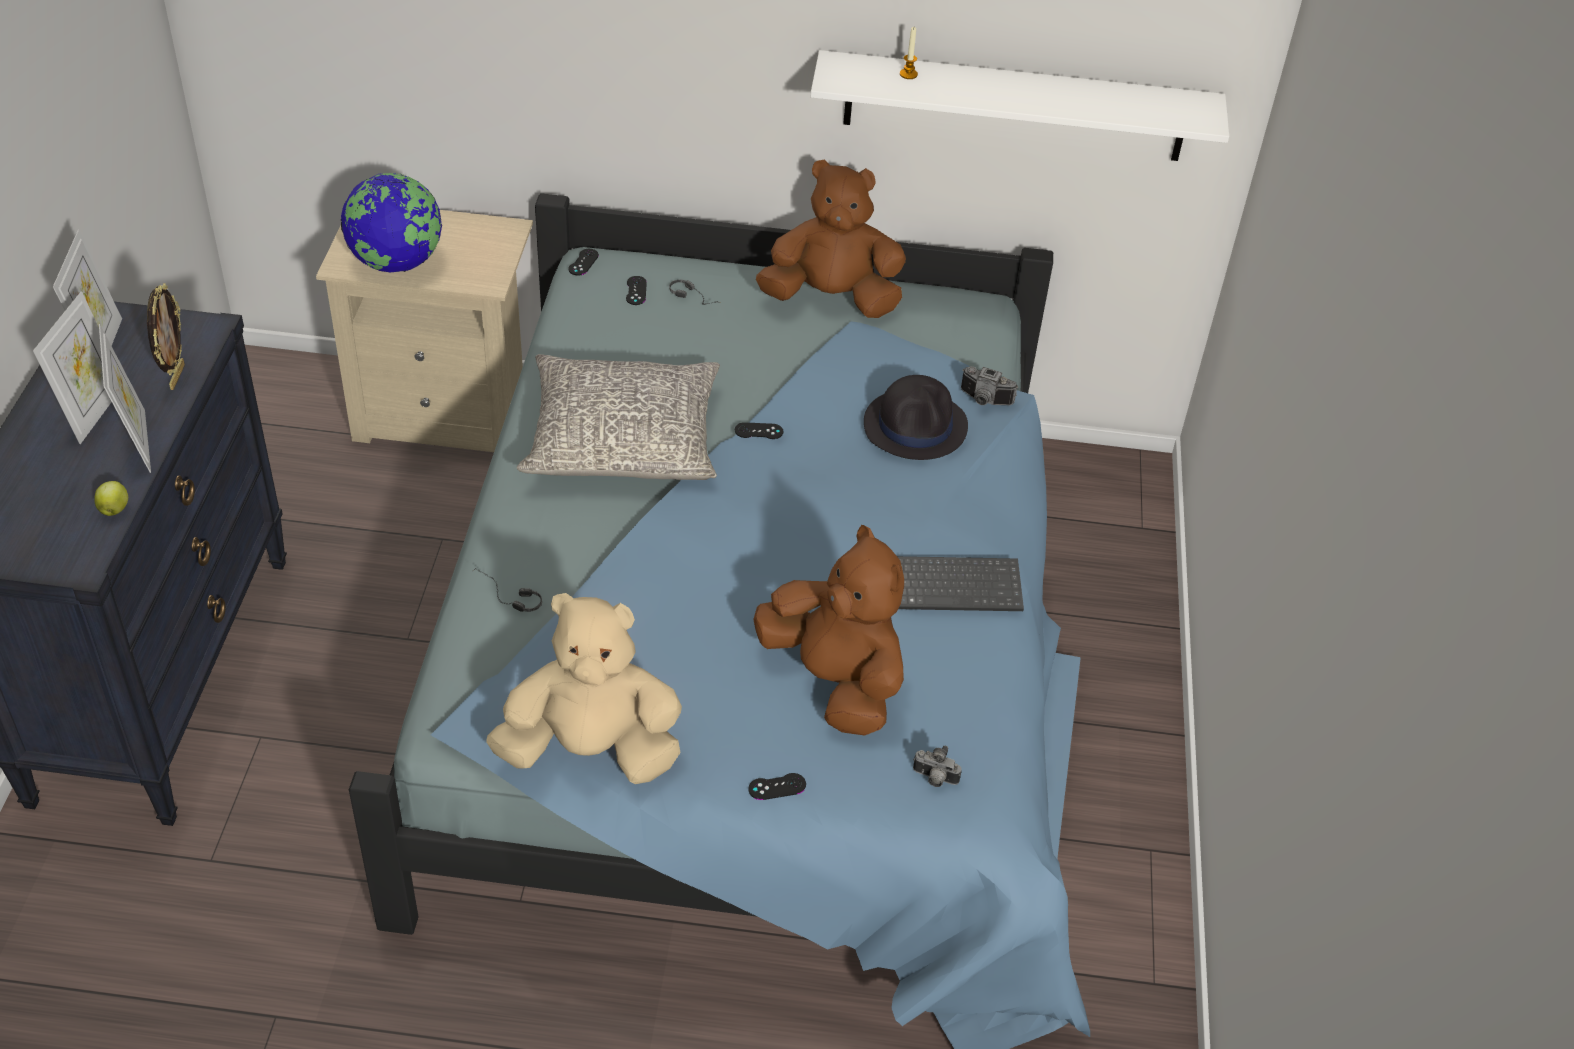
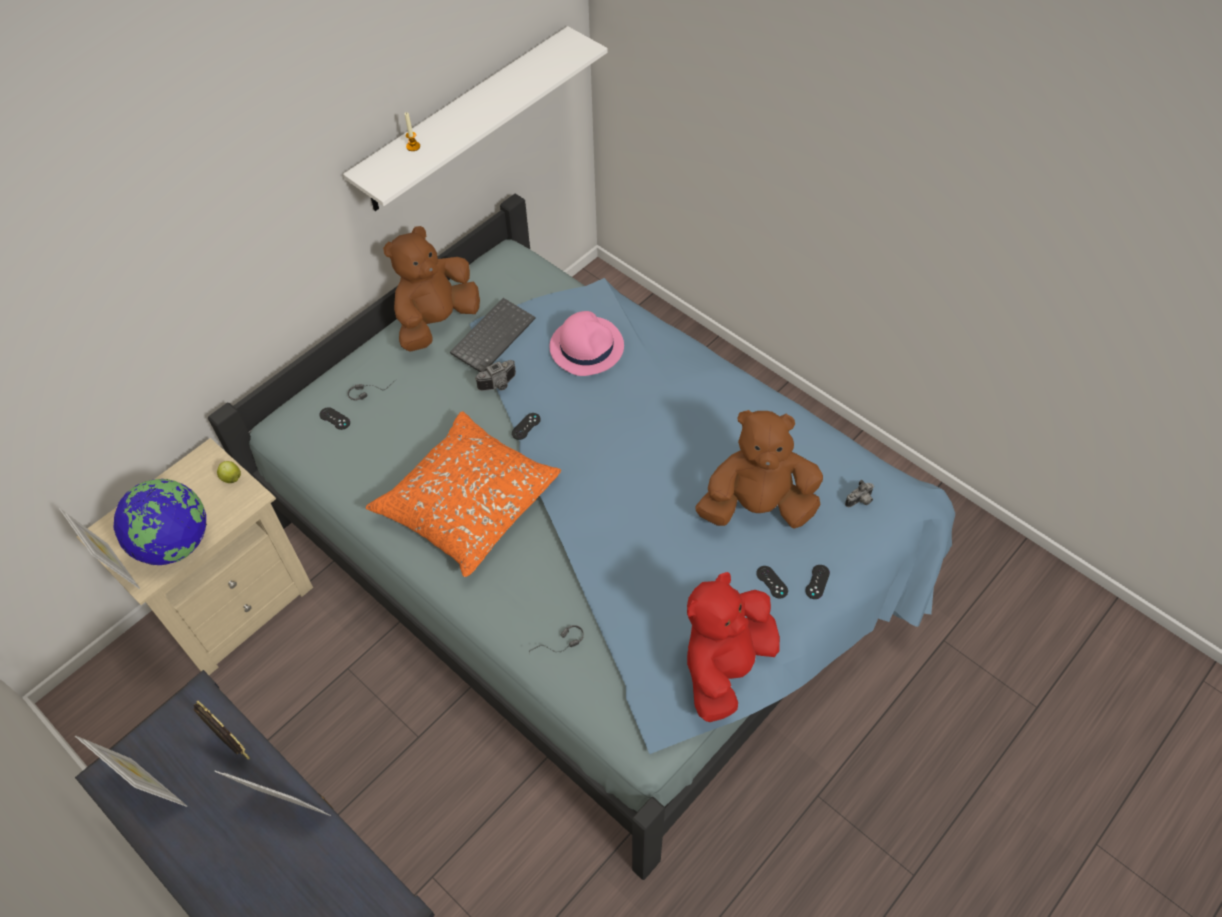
camera: 50 degrees left, 10 degrees up
picture frame [33,291,112,444] -> picture frame moved to [59,508,140,589]
apple [94,481,128,516] -> apple moved to [217,461,241,483]
beige plush toy [486,593,682,784] -> red plush toy [687,572,780,722]
grey pillow [517,354,720,480] -> orange pillow [366,411,561,577]
black game controller [568,249,599,276] -> black game controller moved to [756,566,788,599]
black hat [864,375,968,460] -> pink hat [550,311,624,376]
keyboard [897,556,1024,611] -> keyboard moved to [450,298,535,372]
camera [961,366,1018,405] -> camera moved to [475,360,516,391]

